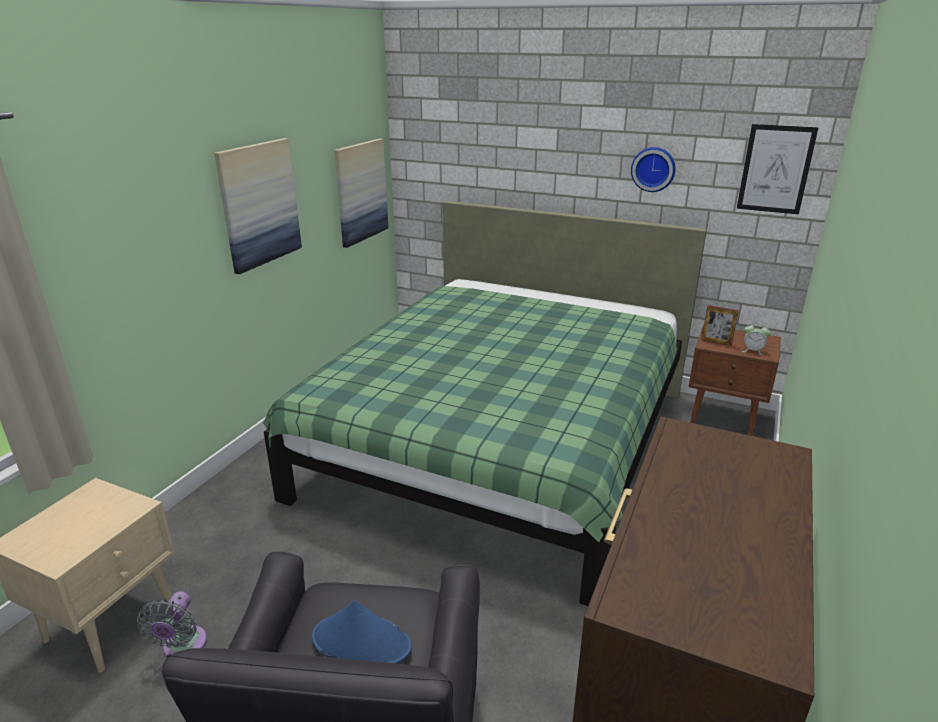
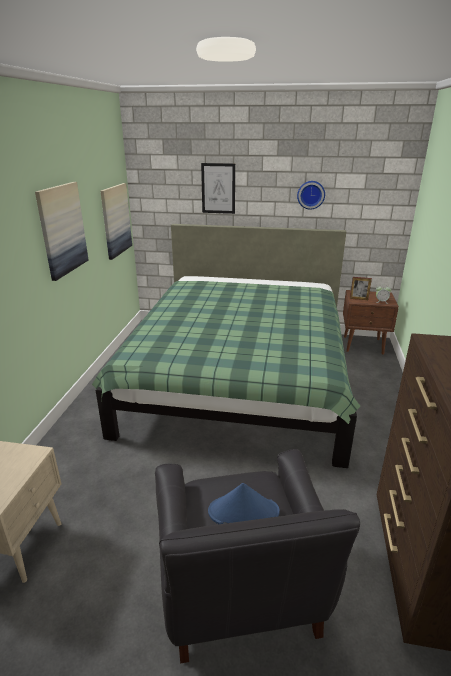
camera: 15 degrees left, 0 degrees up
grey fan [137,591,207,657] -> none
picture [737,124,819,215] -> picture moved to [201,163,235,214]

